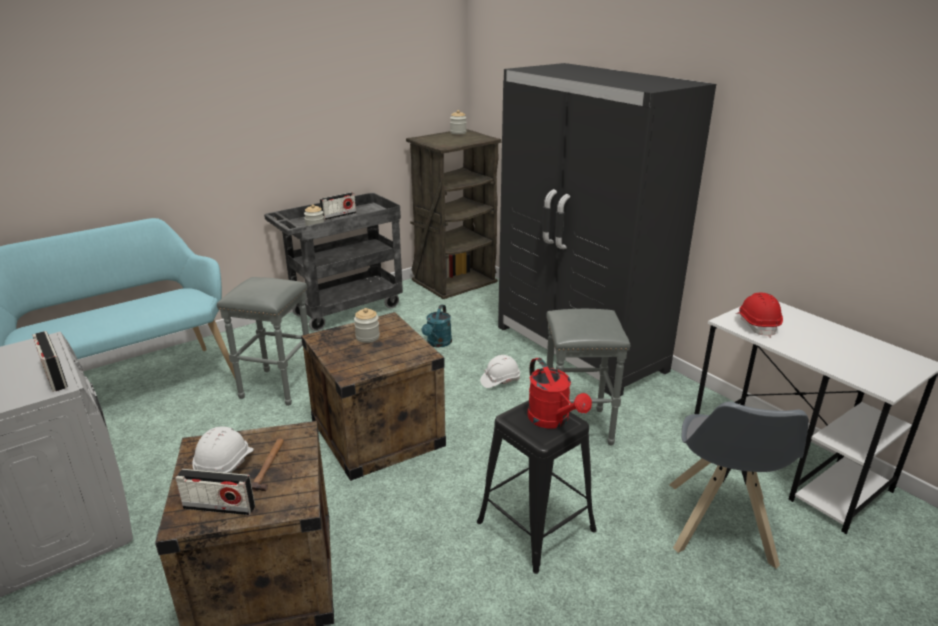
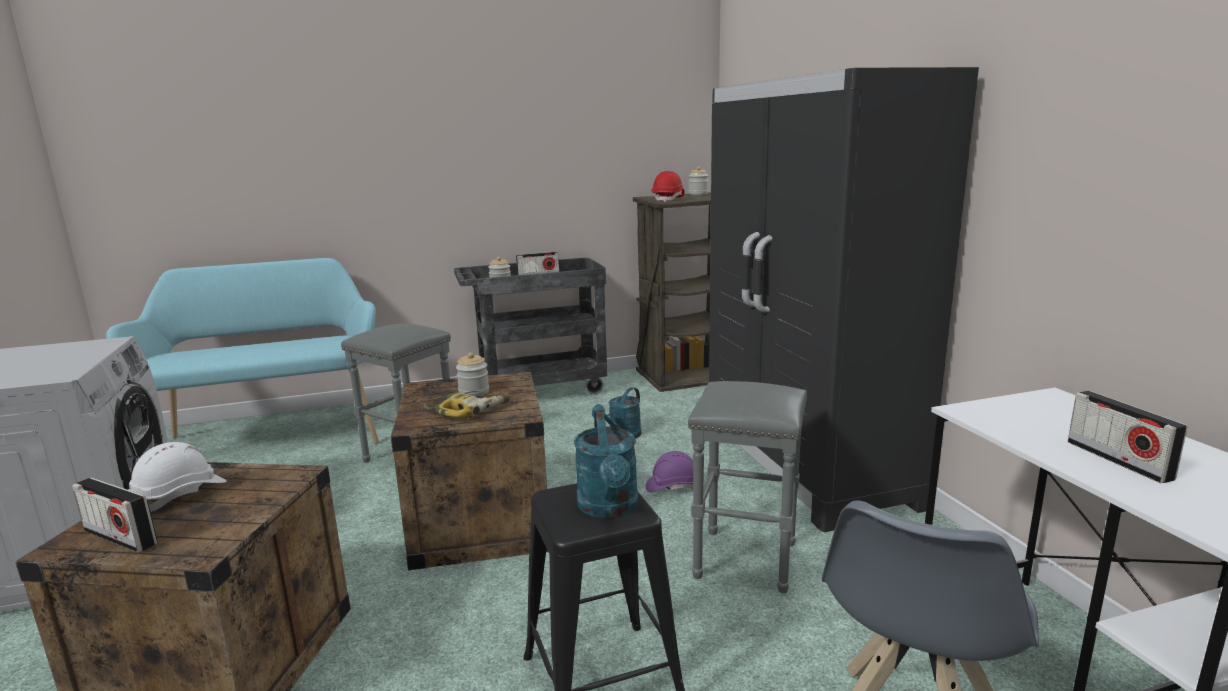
camera: 20 degrees right, 10 degrees down
radio [32,331,68,392] -> radio moved to [1068,391,1188,483]
hammer [251,438,284,492] -> none
white hard hat [480,355,520,388] -> purple hard hat [645,451,693,493]
red watering can [527,358,592,429] -> turquoise watering can [574,409,639,518]
red hard hat [736,292,783,338] -> red hard hat moved to [651,171,684,202]
none -> power drill [423,391,511,418]

